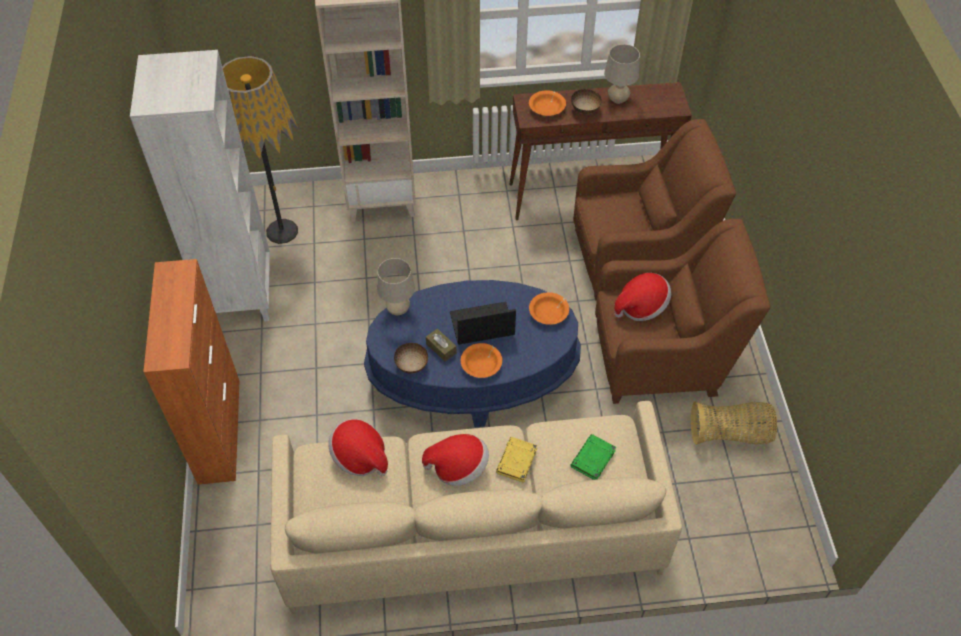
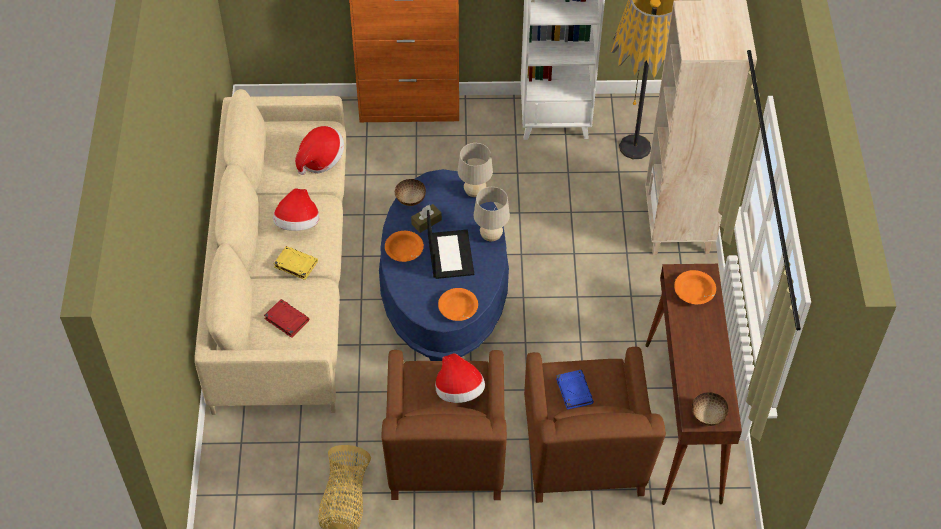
camera: 95 degrees right, 0 degrees up
bowl [571,89,602,114] -> bowl moved to [692,392,729,426]
green book [571,434,616,480] -> red book [264,299,309,338]
beige table lamp [604,44,640,104] -> beige table lamp moved to [474,187,510,241]
none -> blue book [556,370,594,410]

